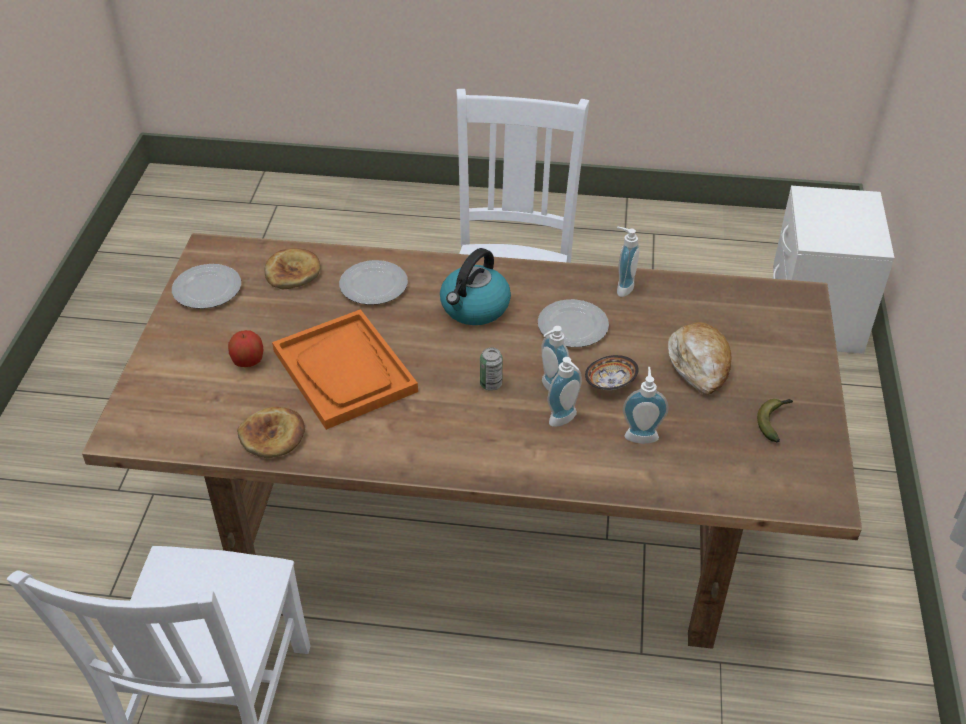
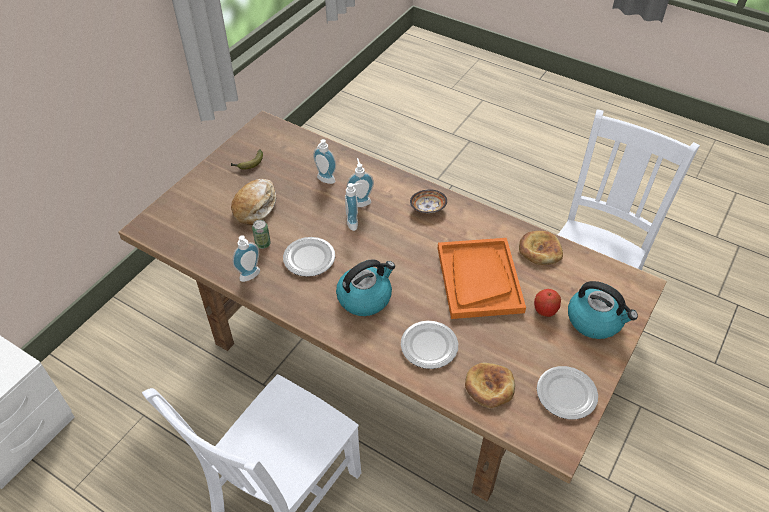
camera: 155 degrees left, 5 degrees up
can [480,347,503,391] -> can moved to [252,220,271,249]
bowl [585,355,639,390] -> bowl moved to [410,189,447,213]
none -> kettle [568,281,638,339]

